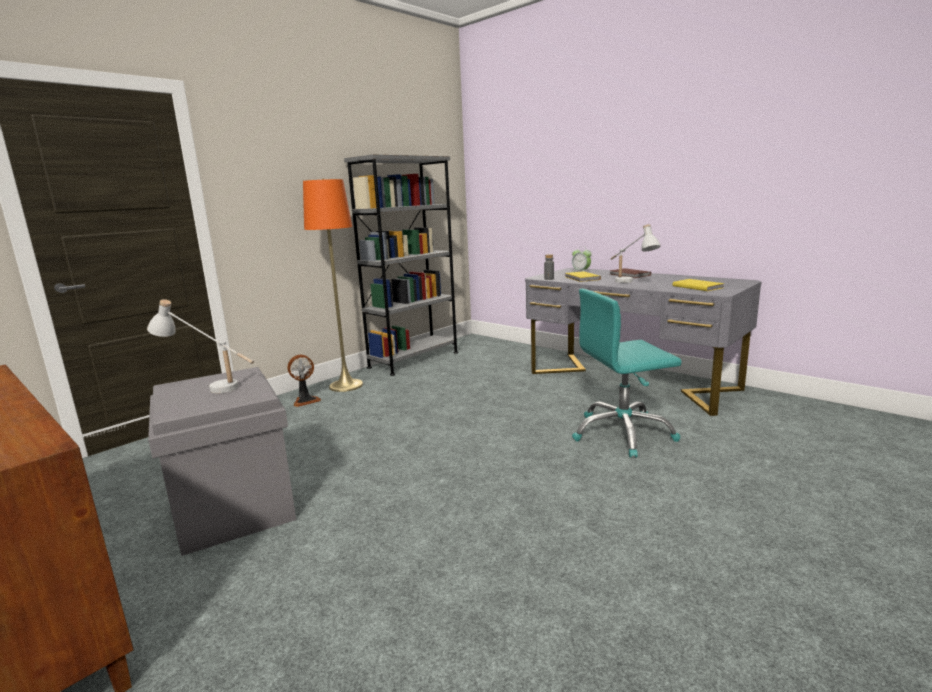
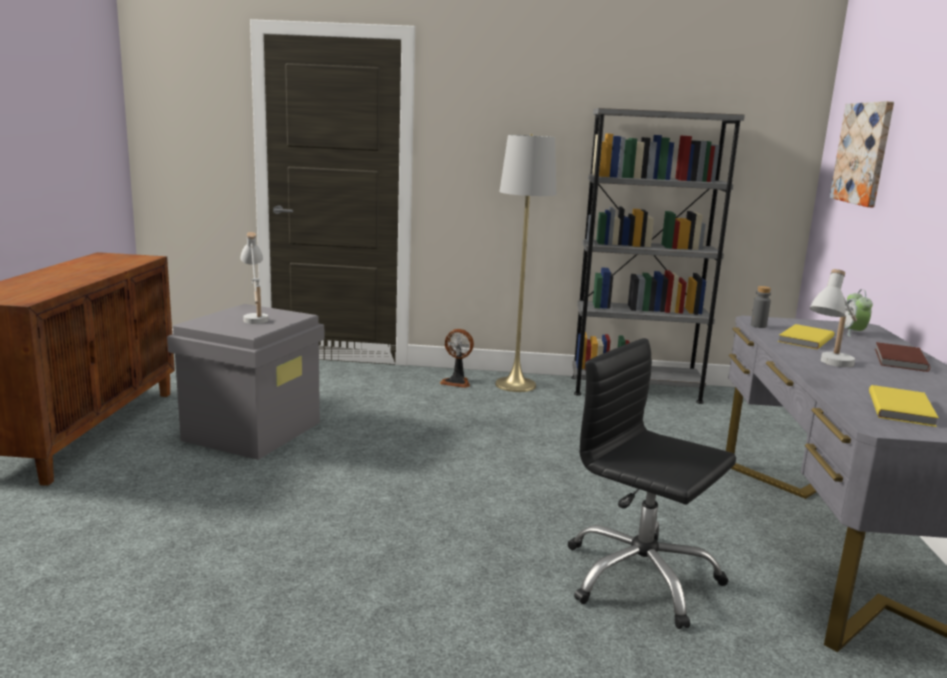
camera: 50 degrees right, 0 degrees up
orange floor lamp [303,179,363,392] -> grey floor lamp [495,134,556,392]
turquoise office chair [572,288,682,458] -> black office chair [568,338,736,629]
none -> picture [830,101,894,207]

